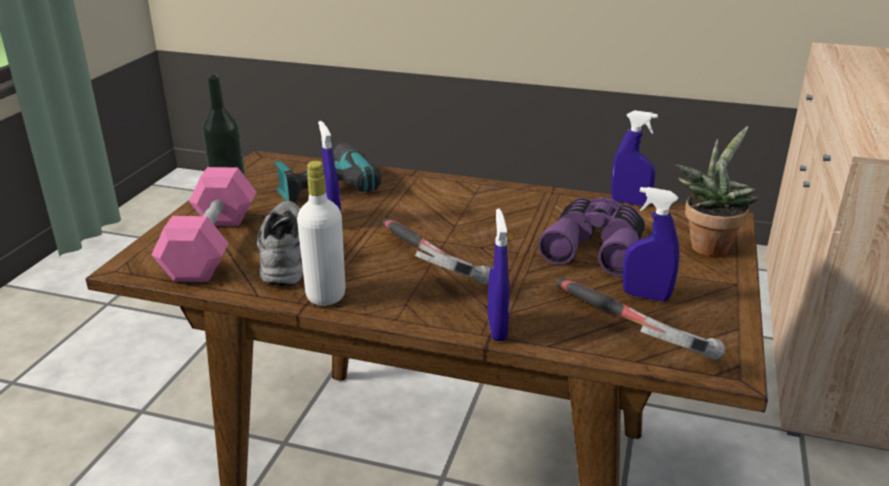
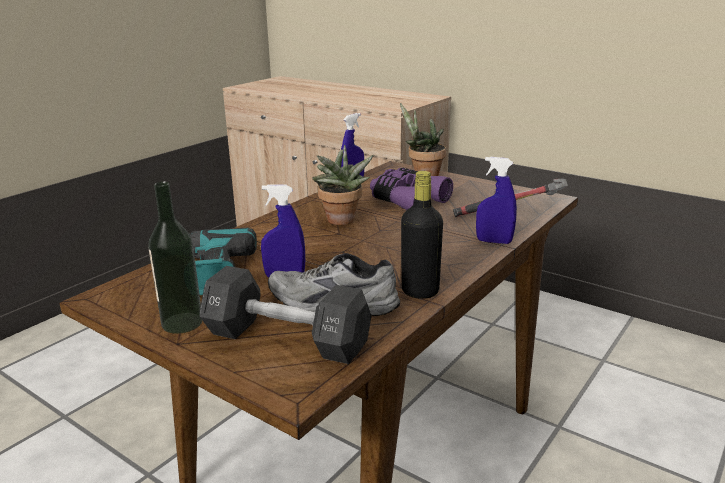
camera: 70 degrees left, 5 degrees down
pink dumbbell [151,167,256,282] -> black dumbbell [199,266,372,364]
white bottle [297,161,345,306] -> black bottle [401,171,443,299]
hammer [382,218,491,284] -> none
blue spray bottle [622,187,679,302] -> none
none -> potted plant [312,145,374,225]

